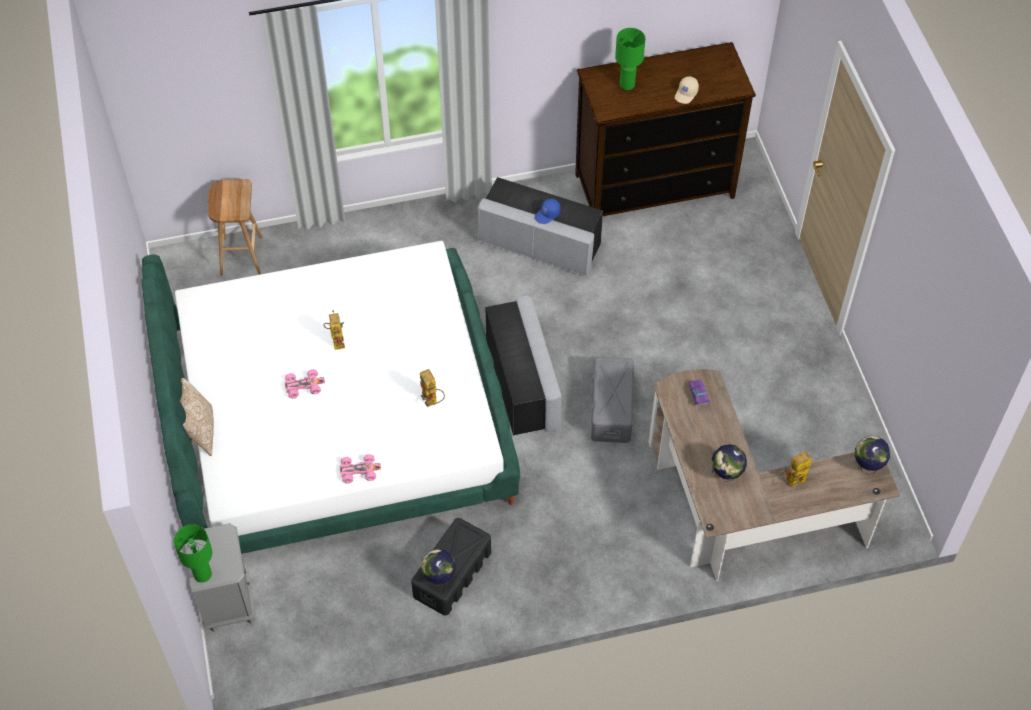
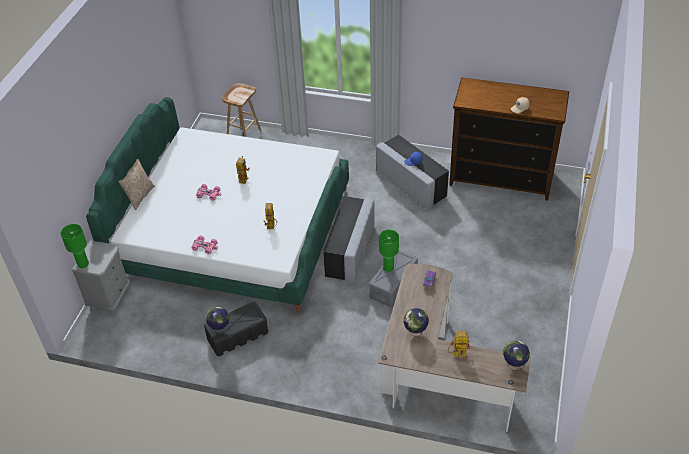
camera: 30 degrees right, 10 degrees down
green table lamp [615,28,645,90] -> green table lamp moved to [379,230,399,272]

